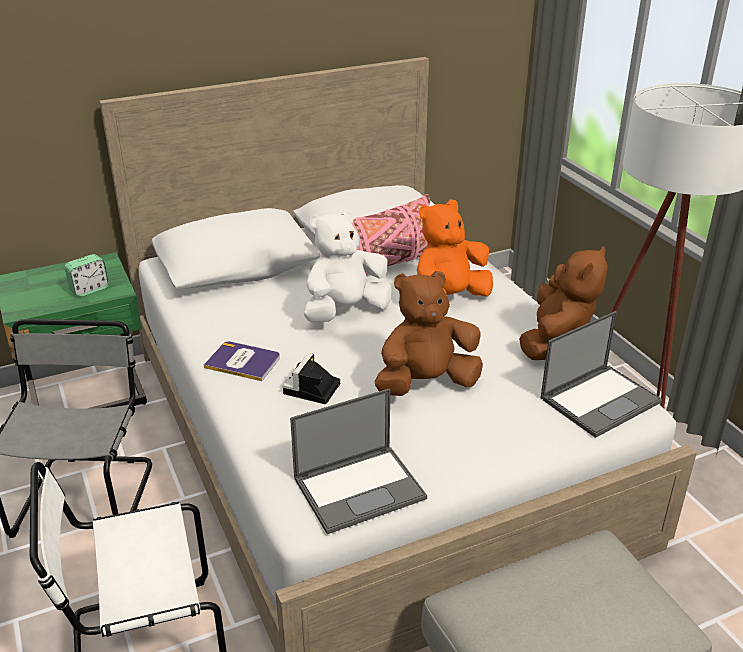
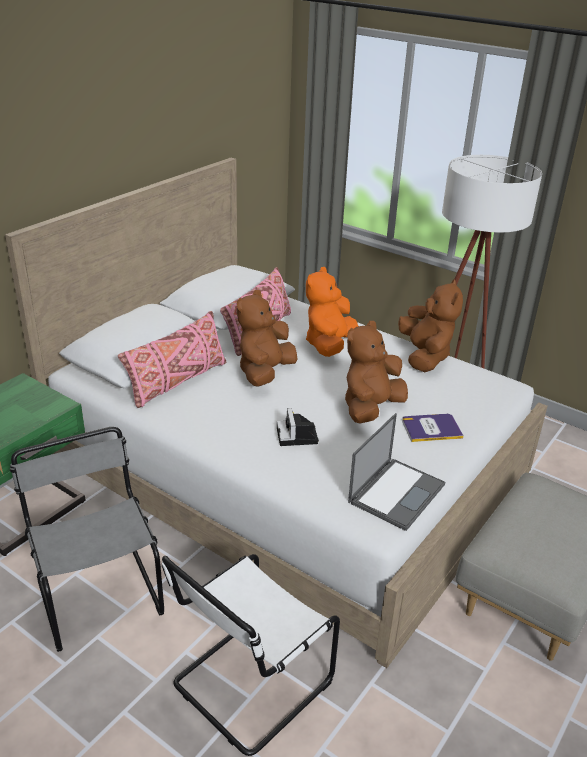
camera: 30 degrees left, 0 degrees up
alarm clock [65,254,109,297] -> none
book [204,341,280,381] -> book moved to [402,414,464,442]
white plush toy [304,209,392,323] -> brown plush toy [237,290,297,387]
laptop [541,311,662,438] -> none
none -> pink pillow [118,311,226,408]

